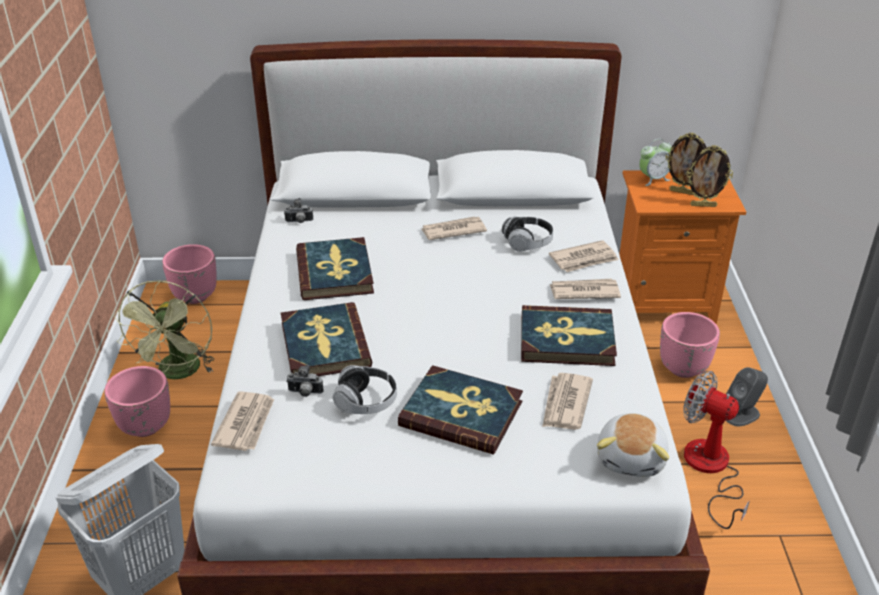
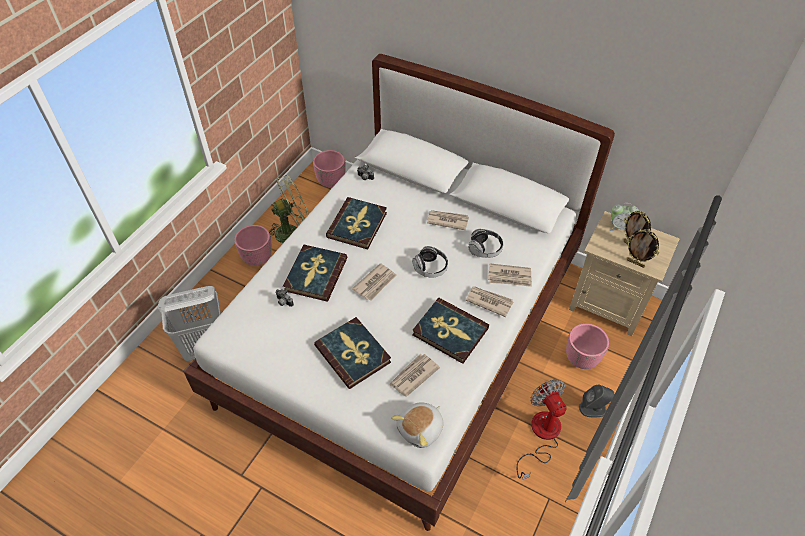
camera: 30 degrees right, 15 degrees up
green fan [113,280,214,379] -> green fan turned 150 degrees counterclockwise [269,175,309,243]
newspaper [211,391,274,451] -> newspaper moved to [352,263,396,301]
headphones [333,365,397,414] -> headphones moved to [412,246,448,278]
orange nightstand [619,170,746,324] -> beige nightstand [569,211,680,336]

